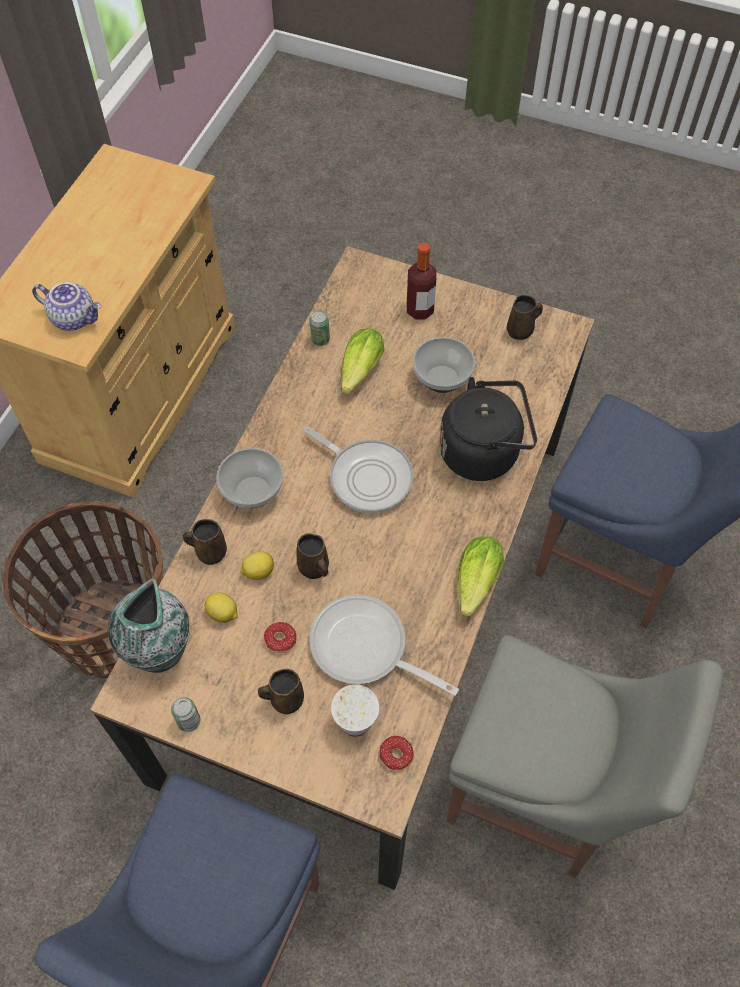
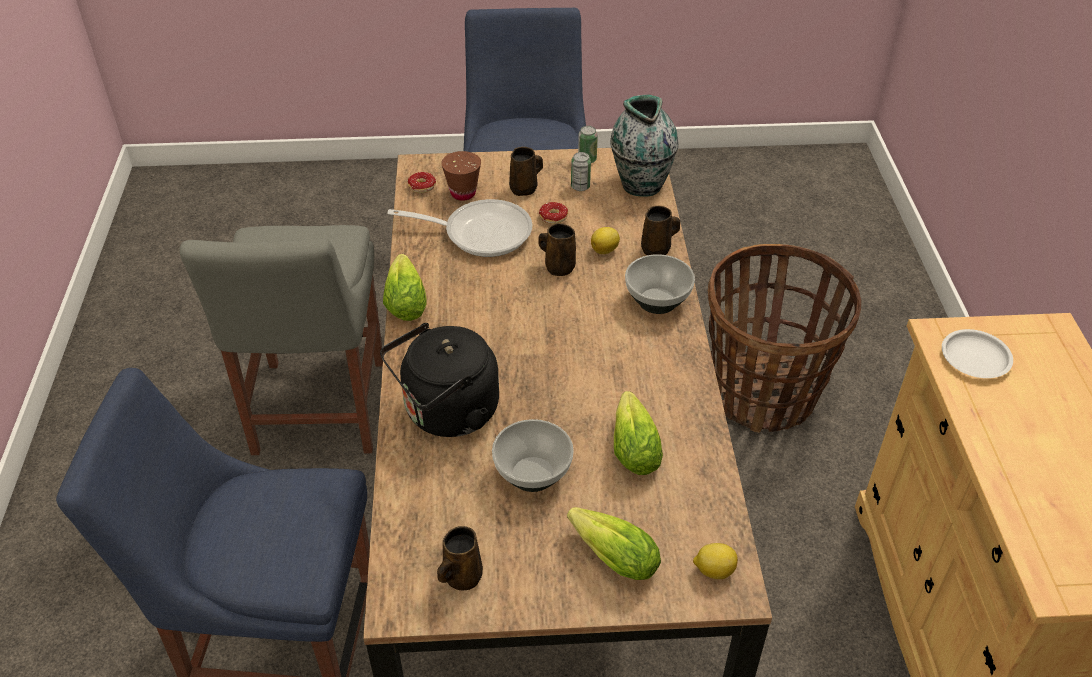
camera: 155 degrees right, 15 degrees down
teapot [32,282,101,331] -> white plate [942,329,1013,378]
lemon [205,593,238,623] -> lemon moved to [693,543,738,579]
frying pan [304,426,413,513] -> none
can [309,310,330,346] -> can moved to [571,152,591,191]
white cup [331,684,379,737] -> brown cup [441,151,481,201]
bottle [407,243,436,320] -> lettuce [567,507,661,580]
grey chair [446,635,723,878] -> grey chair turned 90 degrees counterclockwise [180,225,383,455]

